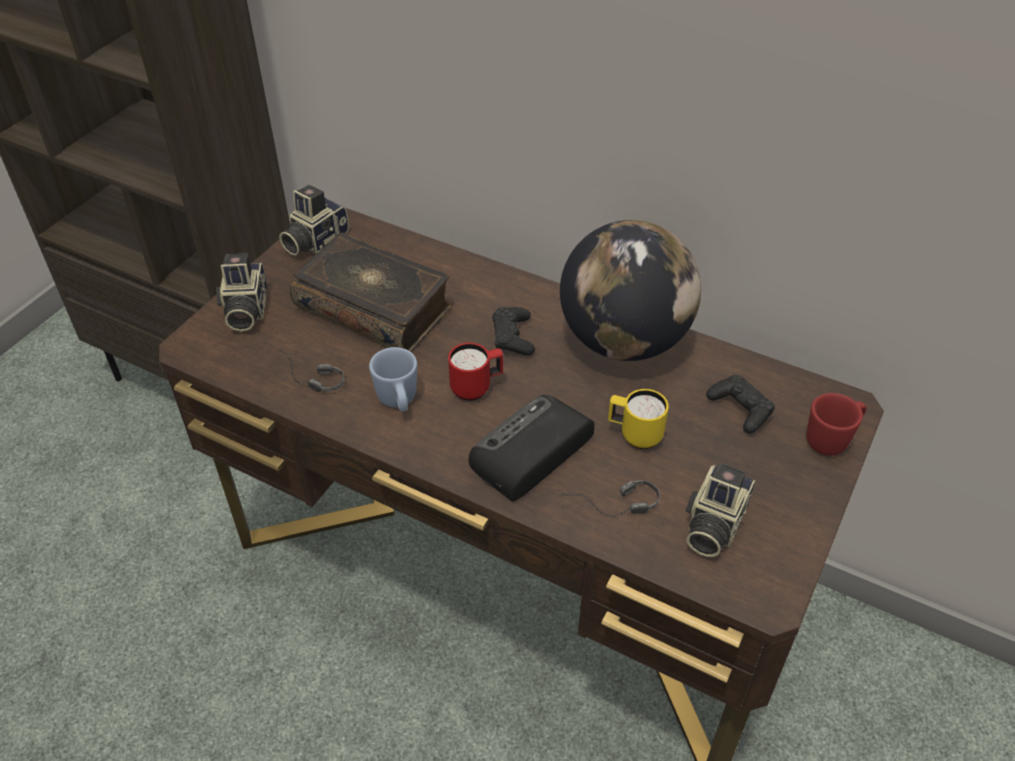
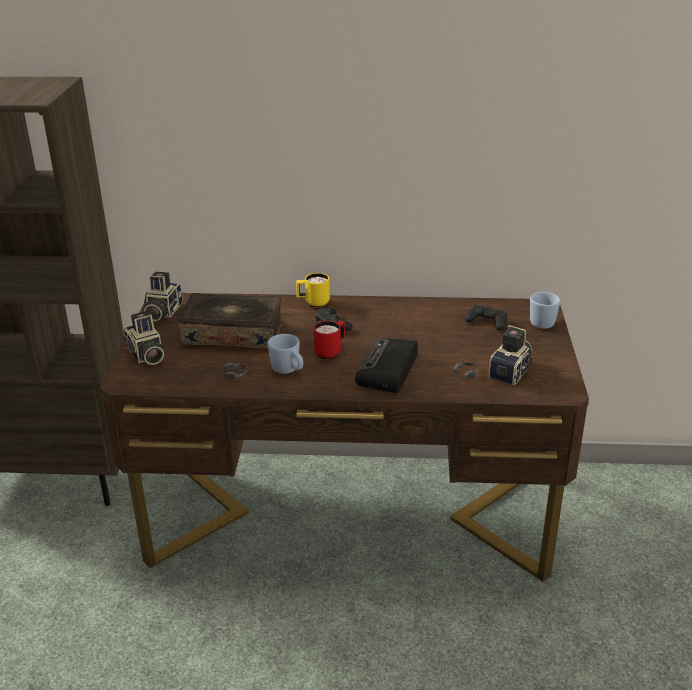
camera: 25 degrees left, 15 degrees down
globe [560,220,701,361] -> none
yellow mug [608,389,669,449] -> yellow mug moved to [296,273,330,308]
camera [685,463,755,557] -> camera turned 150 degrees counterclockwise [489,325,532,385]
red mug [807,393,867,456] -> blue mug [530,292,560,329]

